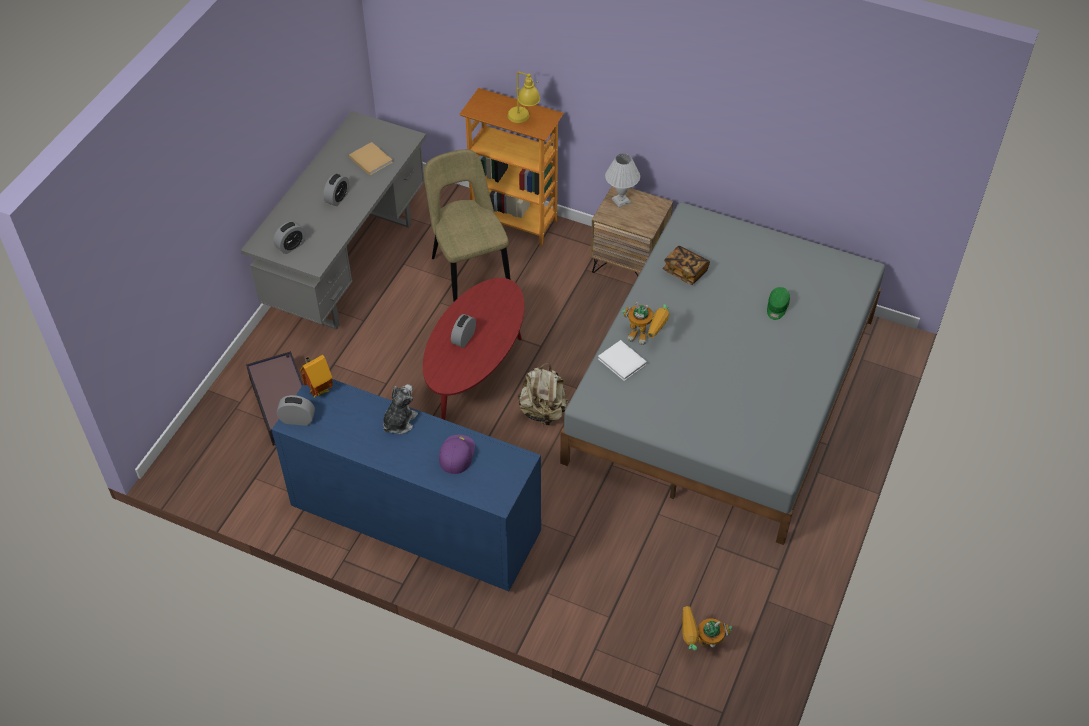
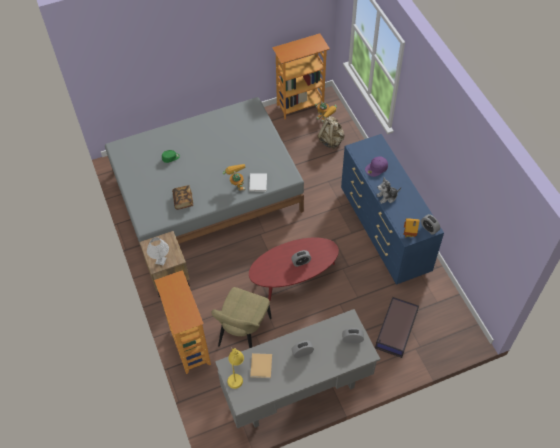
camera: 135 degrees left, 5 degrees up
yellow table lamp [507,71,540,123] -> yellow table lamp moved to [227,347,244,389]
beige backpack [518,363,568,425] -> beige backpack moved to [317,116,345,149]
none -> bookcase [272,33,330,119]

